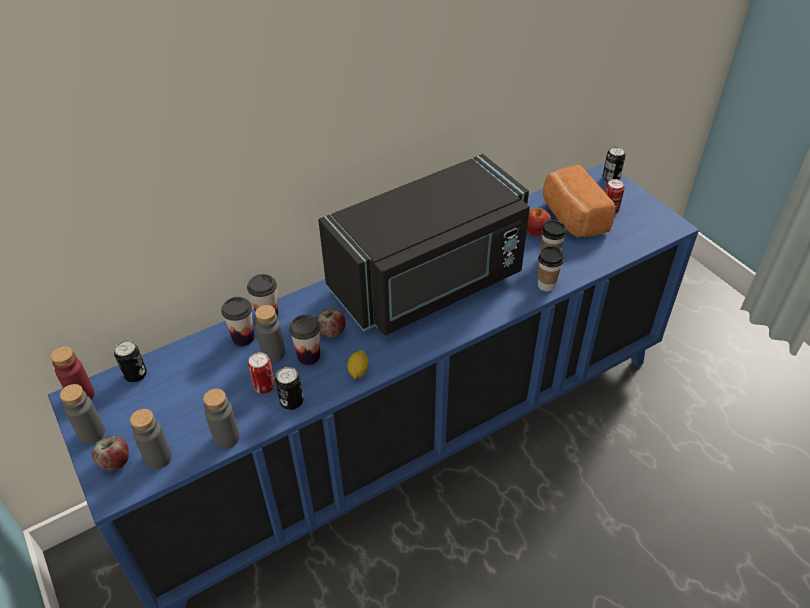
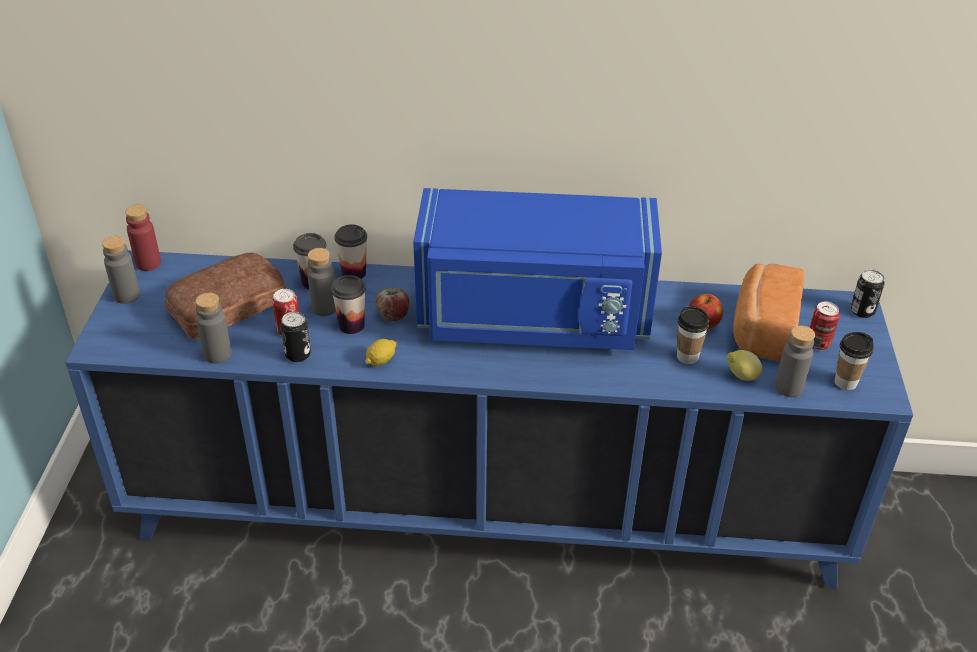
camera: 35 degrees right, 5 degrees down
apple [92,436,129,471] -> none
can [114,340,147,382] -> none
grey bottle [130,409,172,469] -> grey bottle moved to [775,325,815,397]
black microwave [318,154,530,335] -> blue microwave [413,188,662,350]
cup [538,246,564,291] -> cup moved to [835,332,874,390]
none -> bread [165,253,286,340]
none -> lemon [726,350,762,381]

